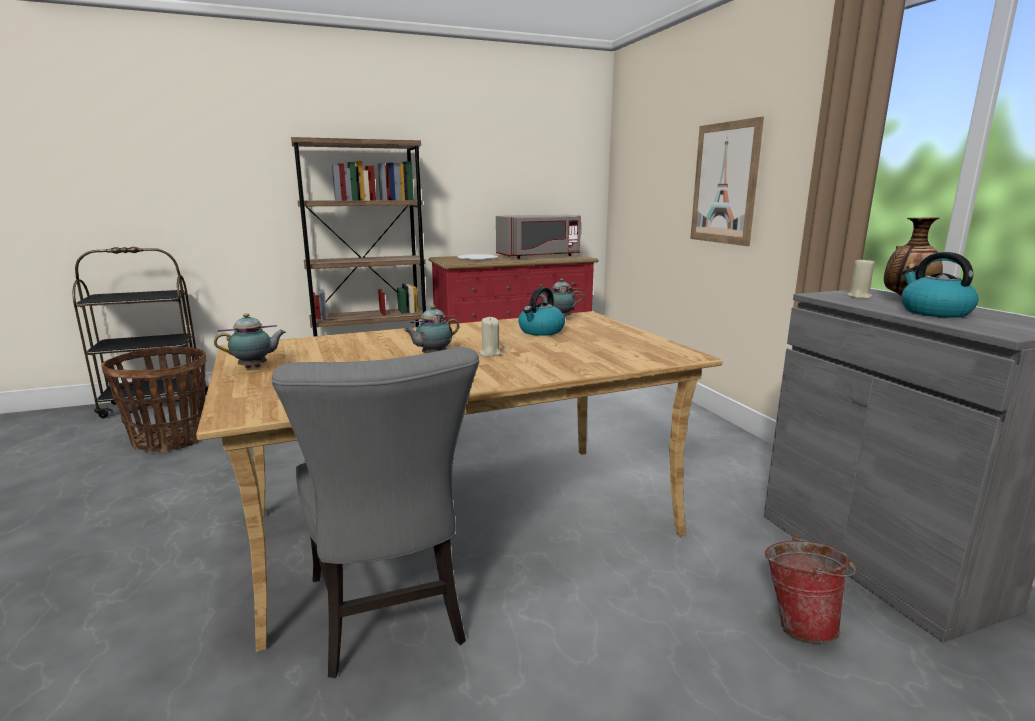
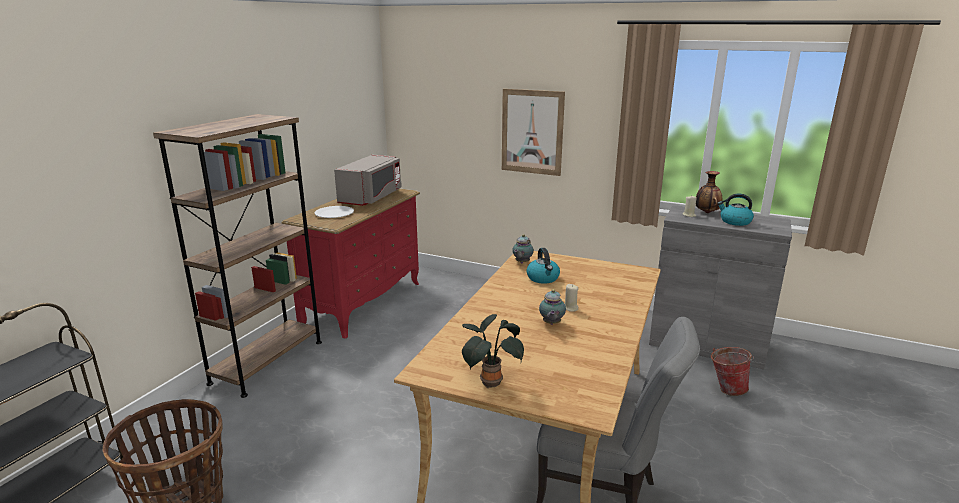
camera: 45 degrees left, 5 degrees up
teapot [214,313,286,368] -> potted plant [462,314,524,388]

